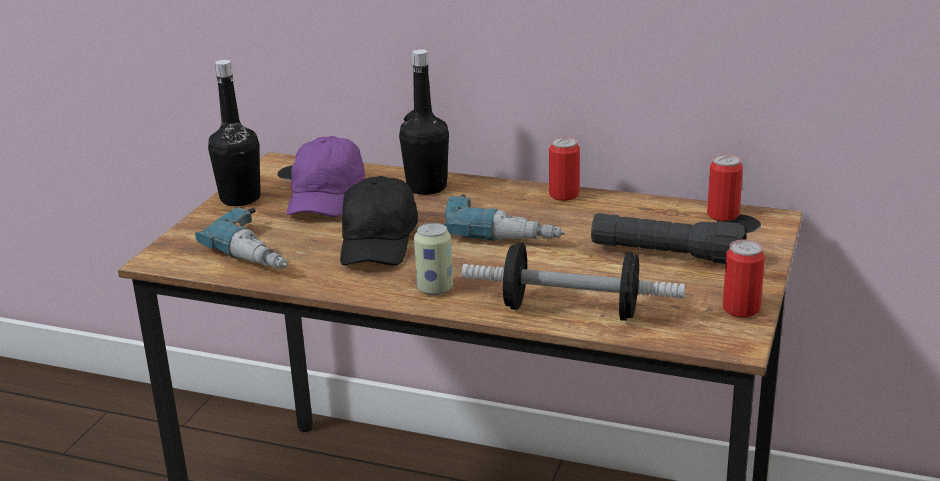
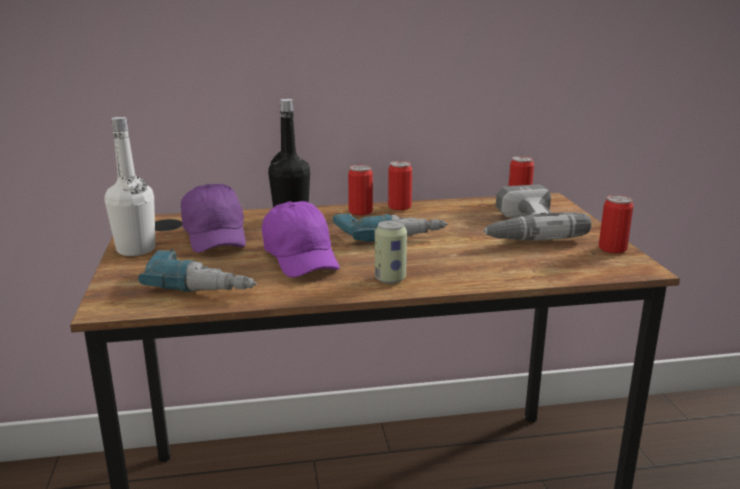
camera: 30 degrees left, 5 degrees down
black bottle [208,60,261,206] -> white bottle [105,117,156,256]
black cap [340,176,418,266] -> purple cap [262,201,340,278]
dumbbell [462,242,685,321] -> none
black flashlight [591,213,747,264] -> power drill [483,185,591,240]
none -> can [348,165,373,215]

